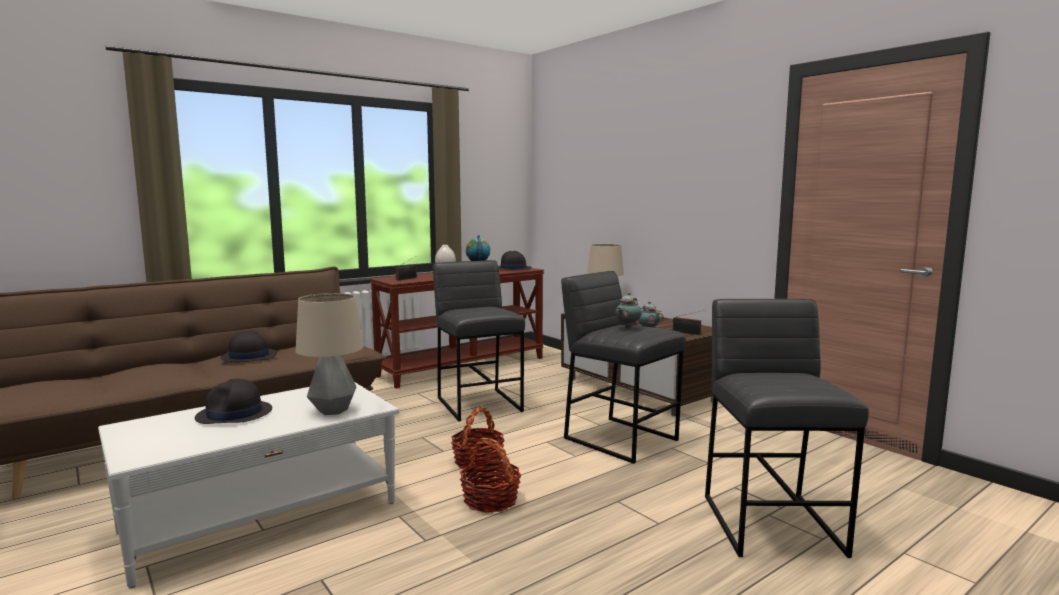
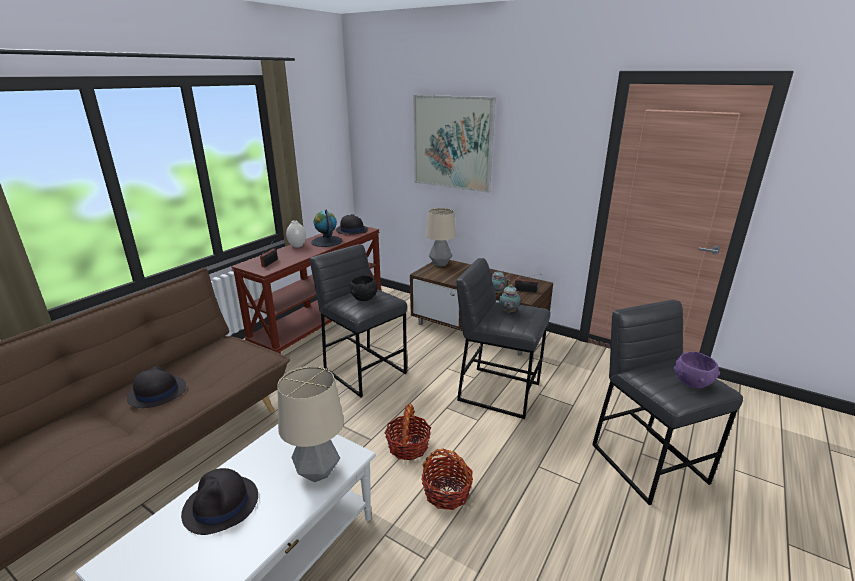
camera: 20 degrees left, 15 degrees up
none -> black bowl [350,275,377,301]
none -> picture [414,95,495,193]
none -> purple bowl [674,352,720,388]

